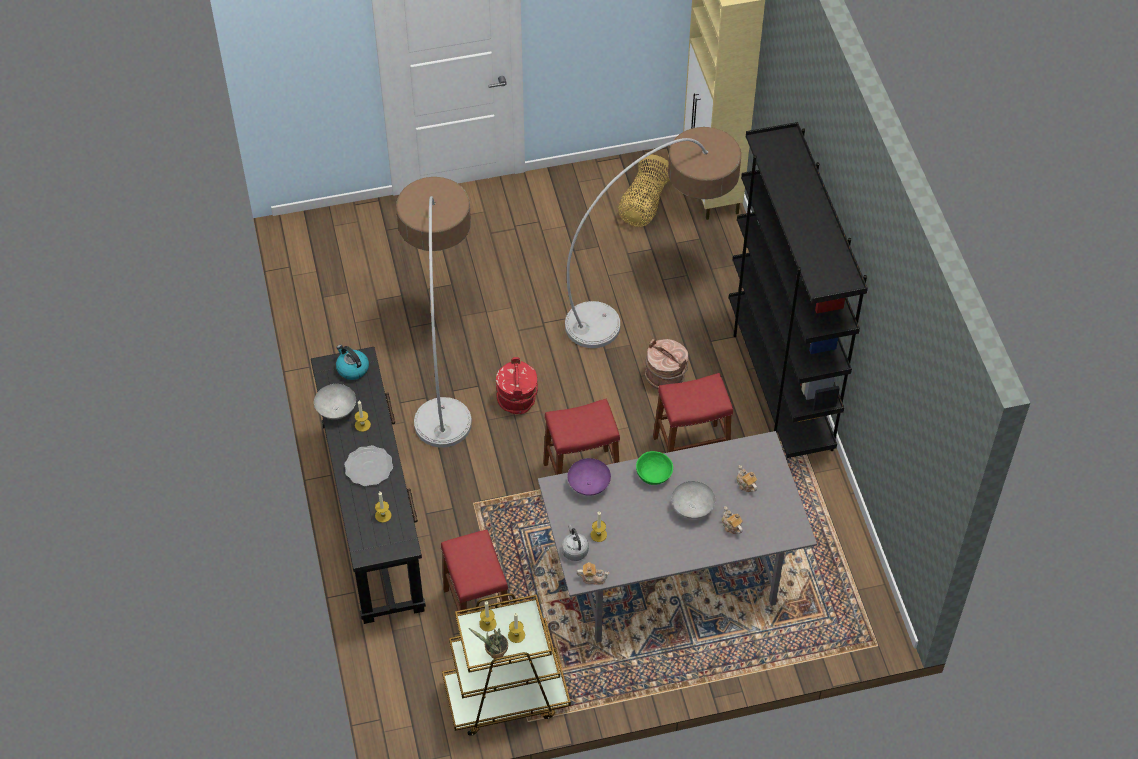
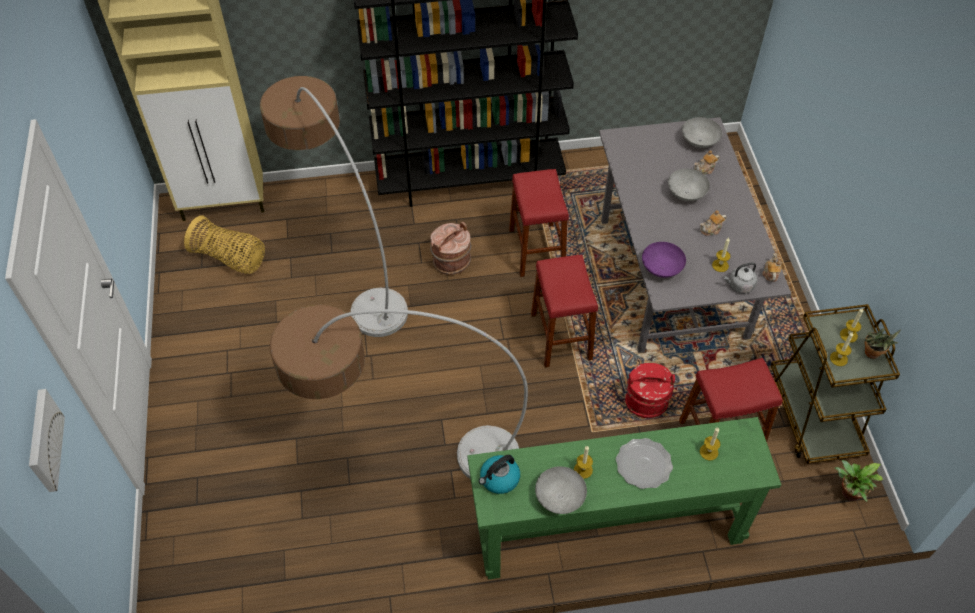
camera: 85 degrees left, 0 degrees up
black console table [311,347,426,624] -> green console table [467,417,781,580]
red bucket [496,357,538,414] -> red bucket moved to [625,363,675,418]
green bowl [636,451,673,485] -> none
teapot [736,465,757,492] -> teapot moved to [700,210,727,236]
none -> picture [29,389,65,492]
none -> grey bowl [682,117,722,148]
none -> potted plant [835,460,883,502]

